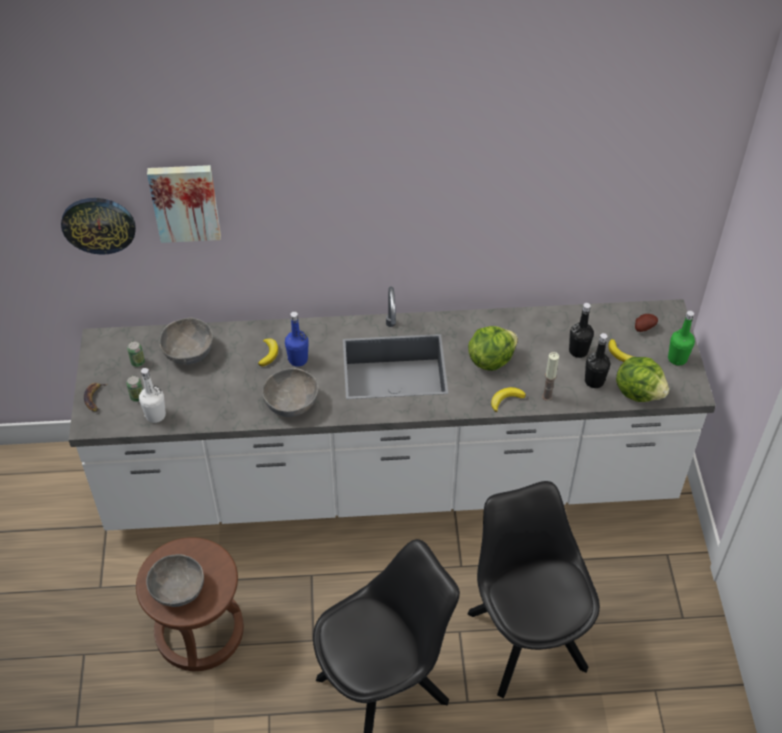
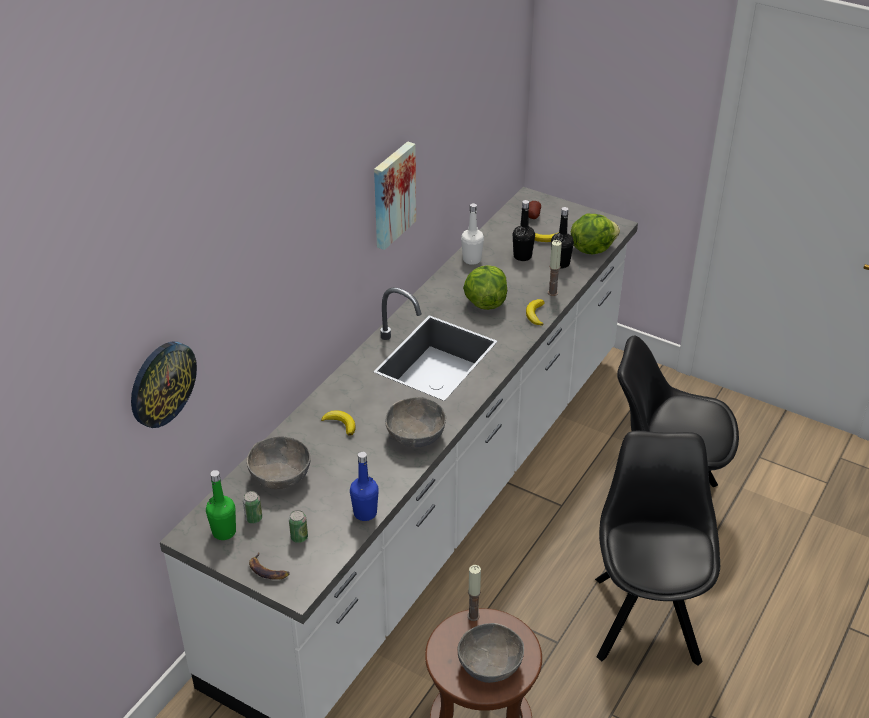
camera: 55 degrees left, 10 degrees down
white bottle [139,368,166,423] -> white bottle moved to [461,203,484,265]
picture [147,165,221,243] -> picture moved to [374,141,416,250]
blue bottle [285,312,309,367] -> blue bottle moved to [350,451,379,521]
green bottle [668,310,695,366] -> green bottle moved to [206,470,236,540]
none -> candle [467,565,481,621]

